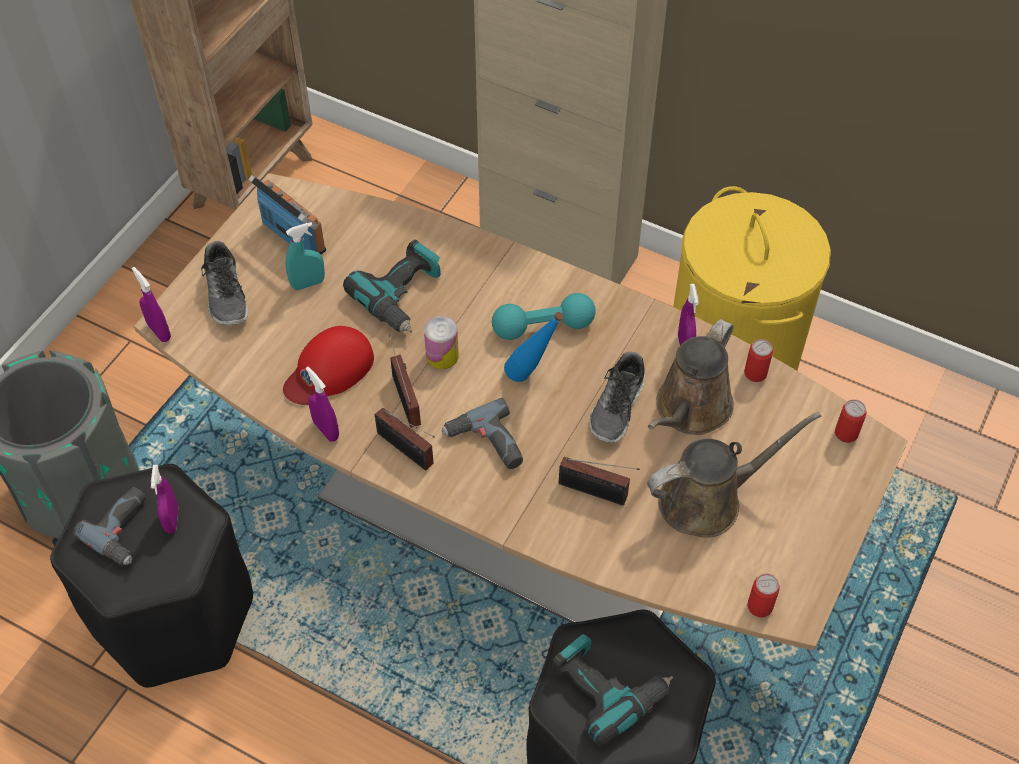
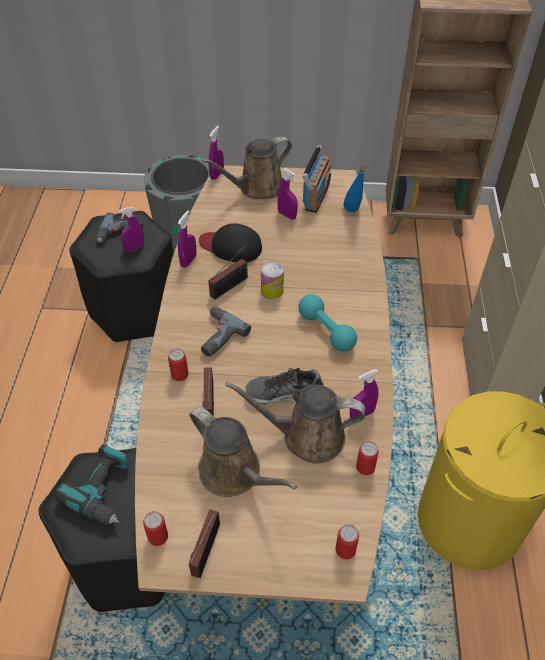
camera: 65 degrees right, 5 degrees down
shoe [201,241,248,325] -> brown watering can [202,136,292,200]
red cap [283,326,374,405] -> black cap [199,223,262,262]
turquoise spray bottle [286,222,325,290] -> purple spray bottle [277,168,298,219]
power drill [343,240,441,332] -> none
radio [375,408,435,471] -> radio moved to [189,509,220,578]
blue bottle [504,312,564,382] -> blue bottle moved to [344,166,366,212]
none -> can [168,348,188,381]

